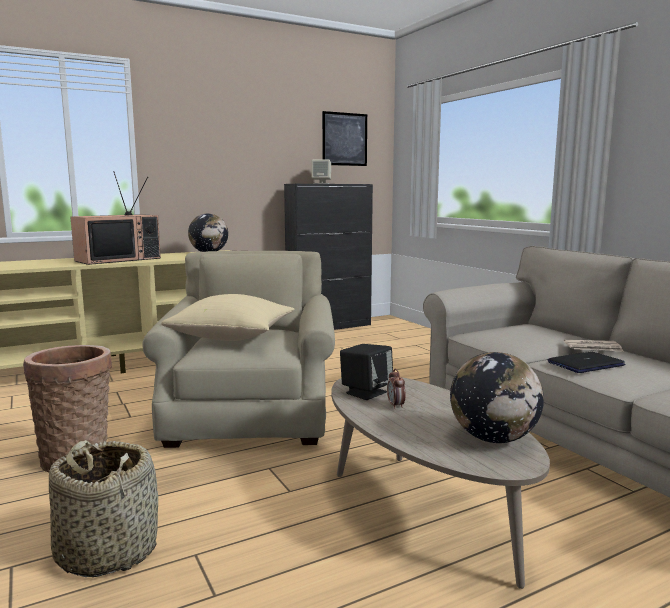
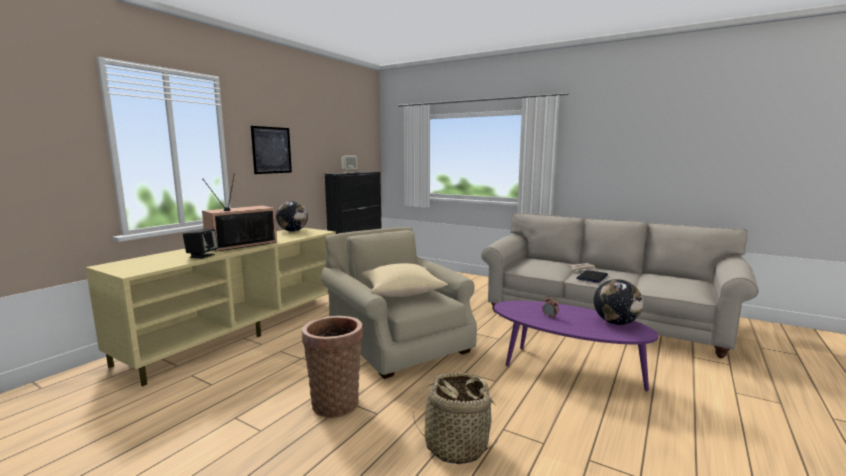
camera: 30 degrees left, 0 degrees up
television [70,171,161,265] -> television turned 150 degrees counterclockwise [202,173,277,252]
picture [322,111,367,166] -> picture moved to [251,126,292,174]
beige coffee table [332,377,550,589] -> purple coffee table [494,301,658,391]
black speaker [340,344,393,400] -> black speaker moved to [183,229,218,259]

